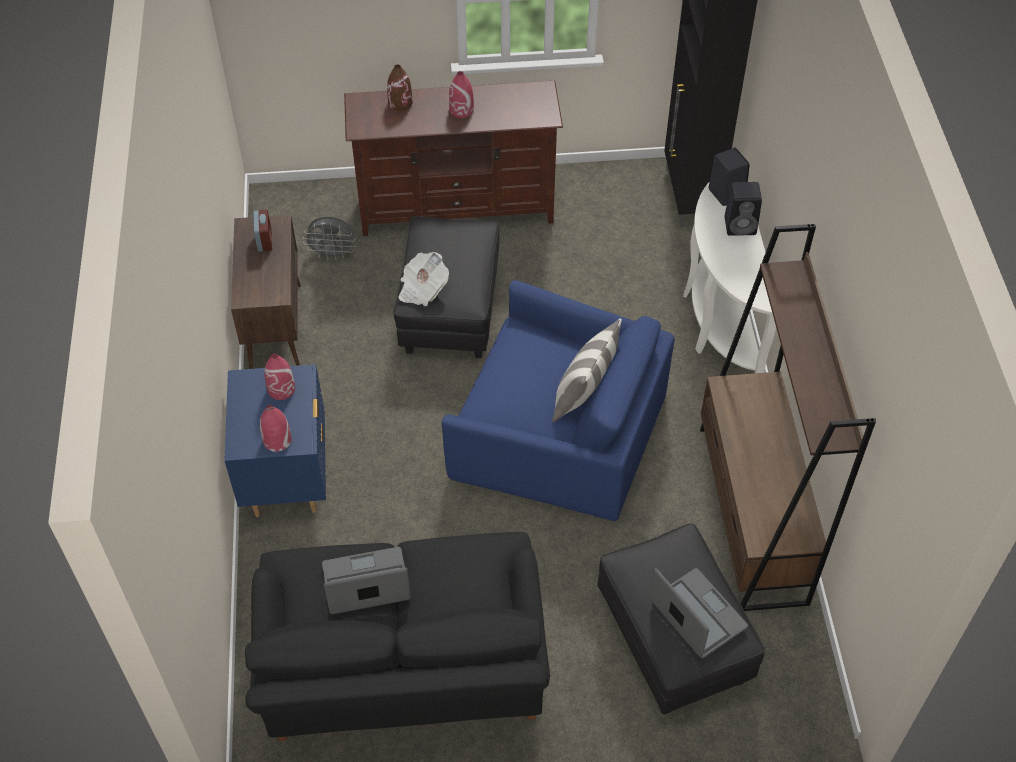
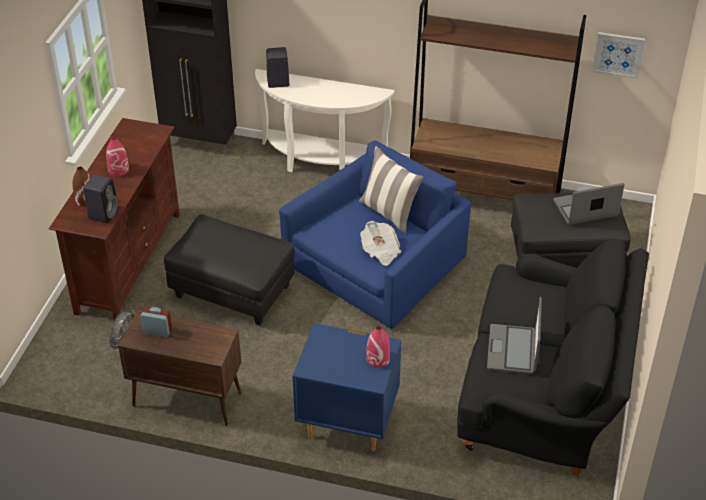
camera: 70 degrees left, 10 degrees down
red vase [264,353,295,400] -> none
newspaper [399,252,449,306] -> newspaper moved to [360,221,401,266]
black speaker [724,182,762,236] -> black speaker moved to [83,174,119,223]
none -> picture [592,32,645,79]

